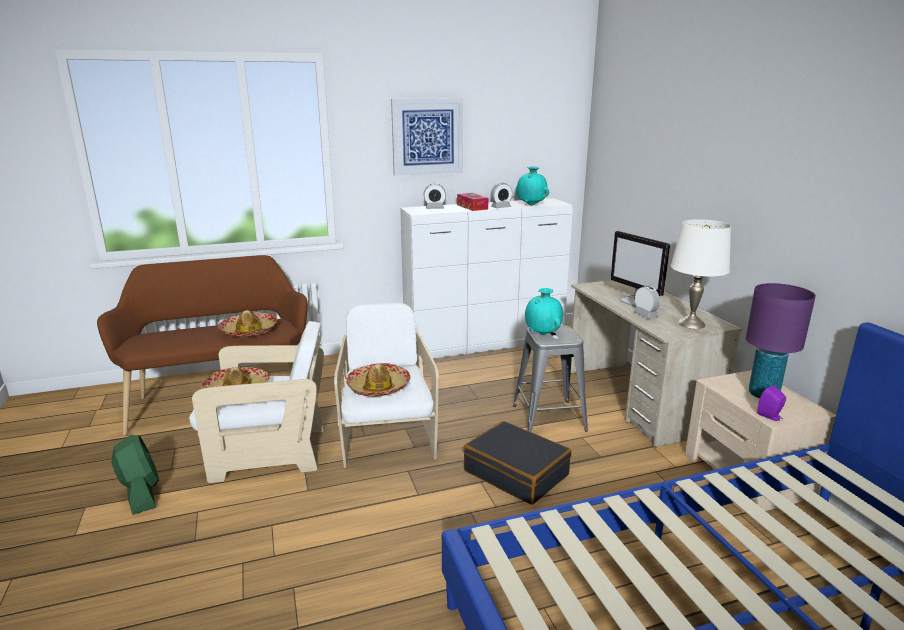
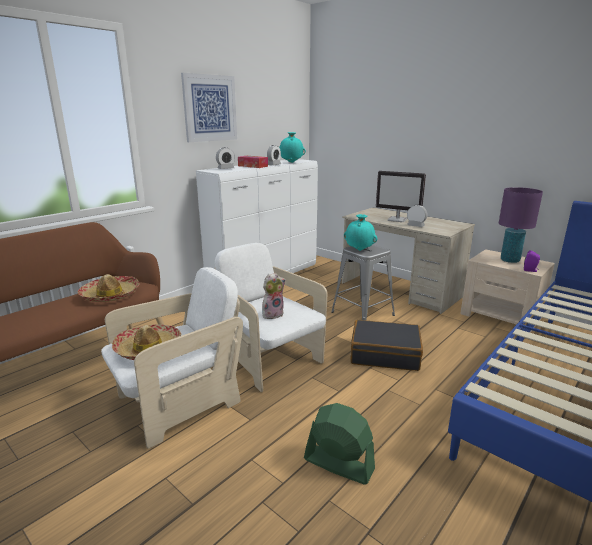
camera: 30 degrees left, 0 degrees up
green fan [111,435,159,515] -> green fan moved to [304,403,375,485]
hat [346,363,410,397] -> plush toy [262,273,286,319]
white table lamp [671,219,731,329] -> none

